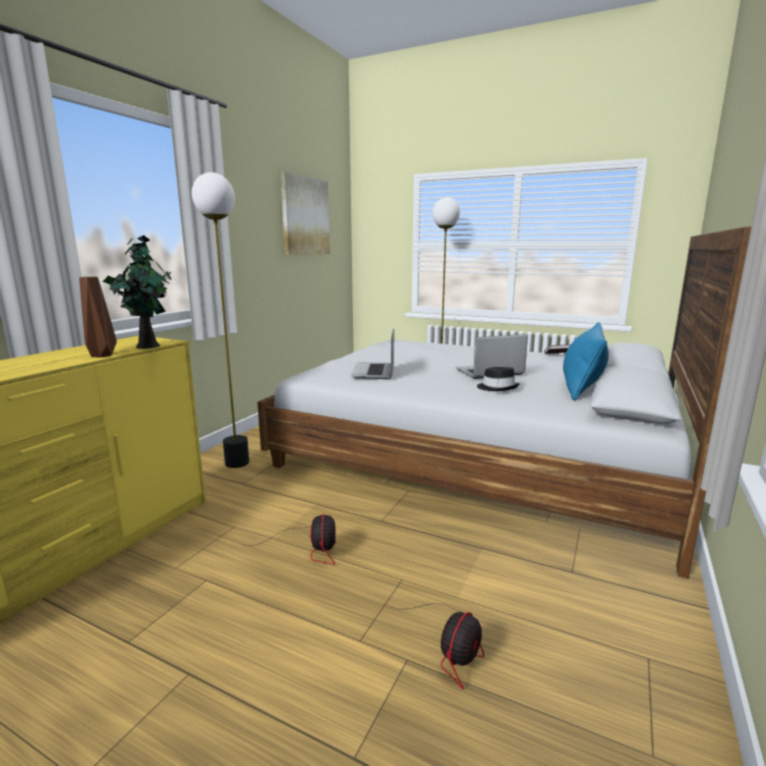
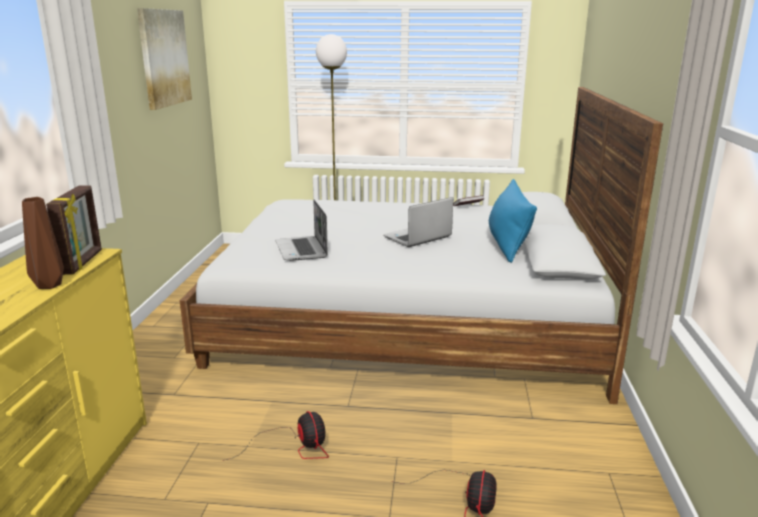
camera: 20 degrees left, 5 degrees up
potted plant [103,235,171,349] -> picture frame [46,185,102,275]
floor lamp [192,172,249,468] -> none
black hat [477,367,520,391] -> none

